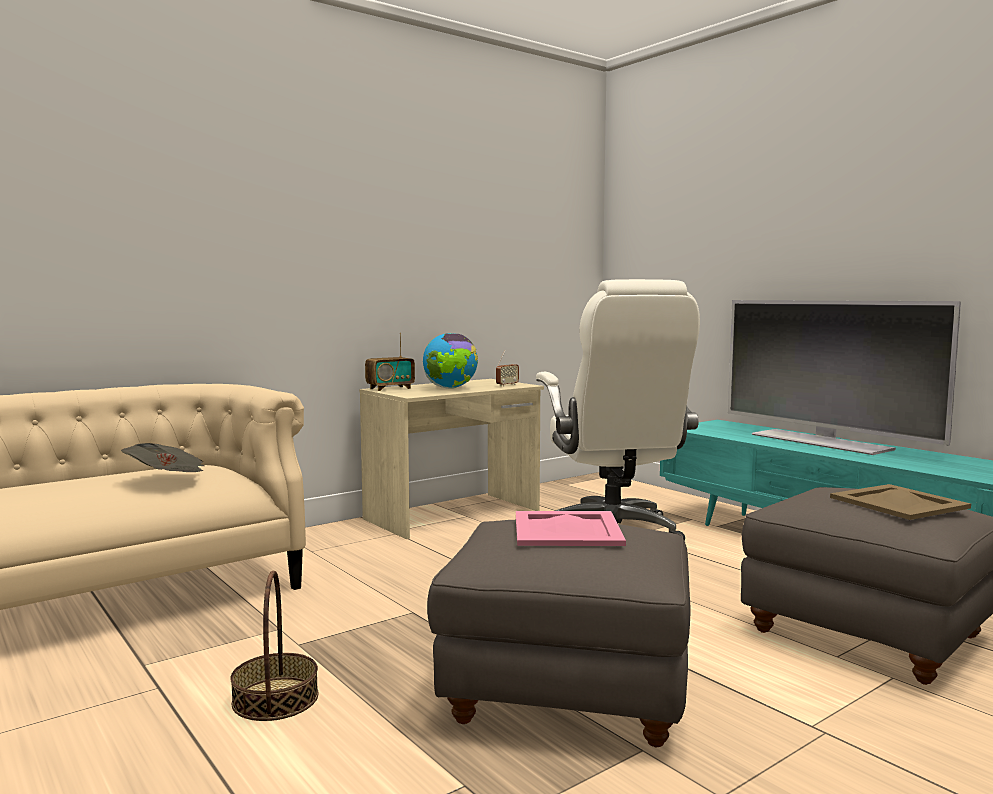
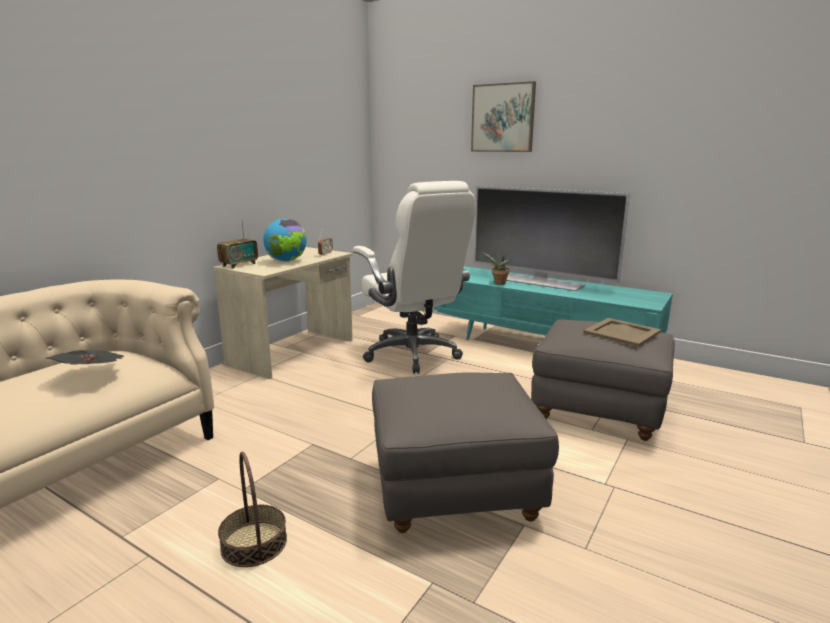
camera: 20 degrees left, 10 degrees up
pink tray [516,511,626,546] -> none
none -> picture [471,81,536,152]
none -> potted plant [482,252,511,284]

